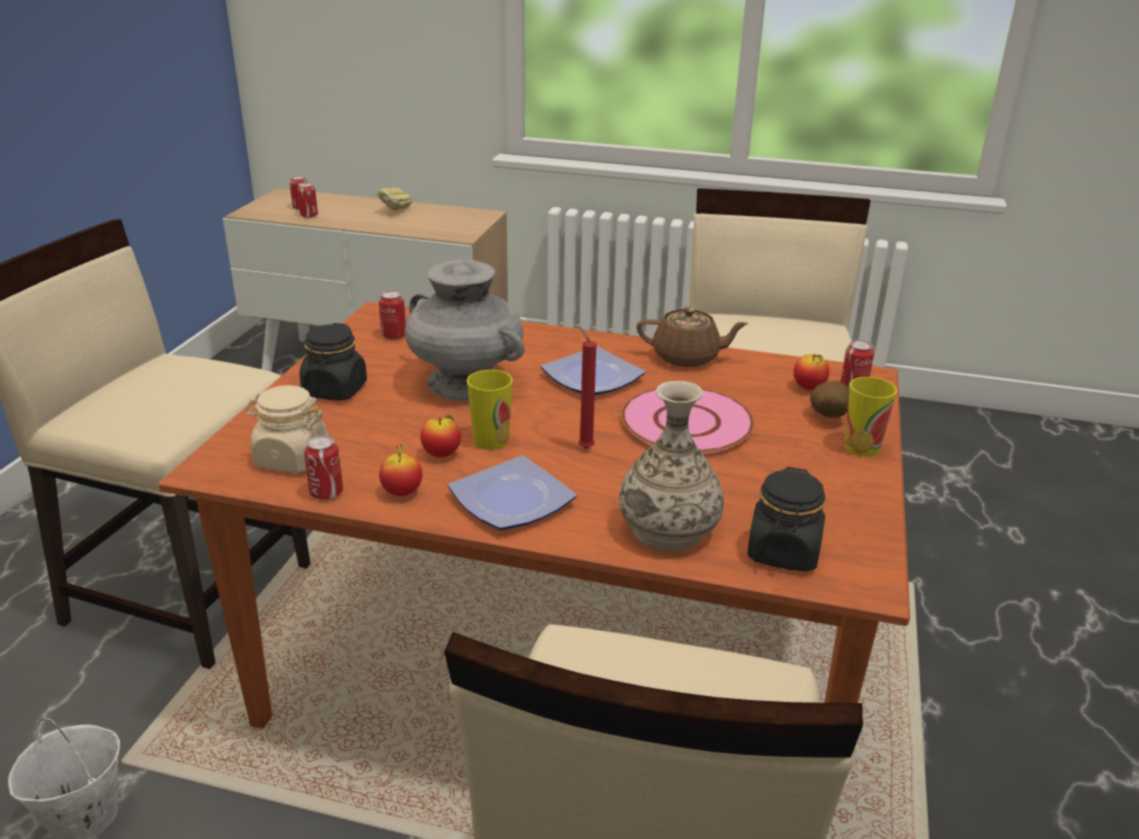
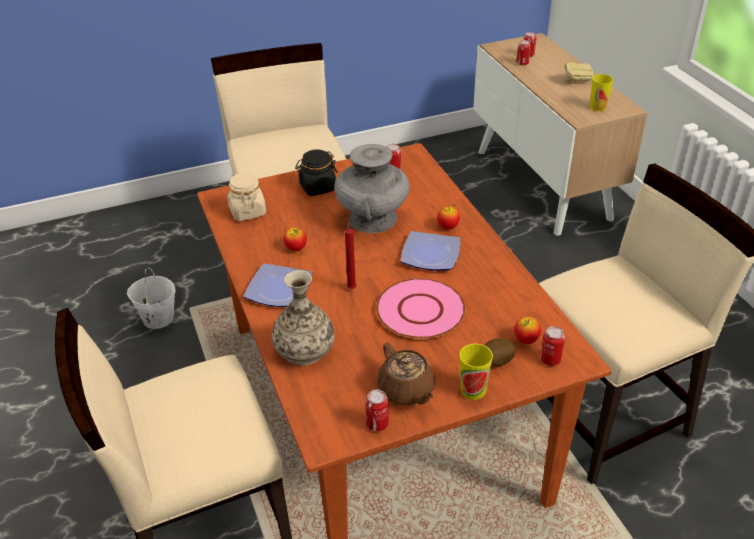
camera: 55 degrees right, 10 degrees up
can [304,435,343,500] -> can moved to [365,389,389,431]
apple [379,444,422,496] -> apple moved to [437,204,460,230]
cup [467,370,513,450] -> cup moved to [590,74,613,111]
brown teapot [636,307,749,367] -> brown teapot moved to [377,343,435,405]
black jar [747,467,825,572] -> none

